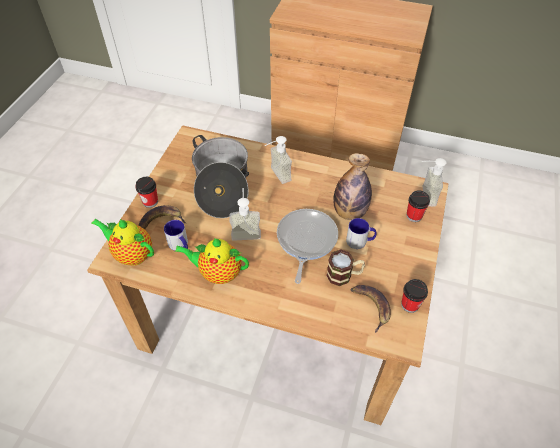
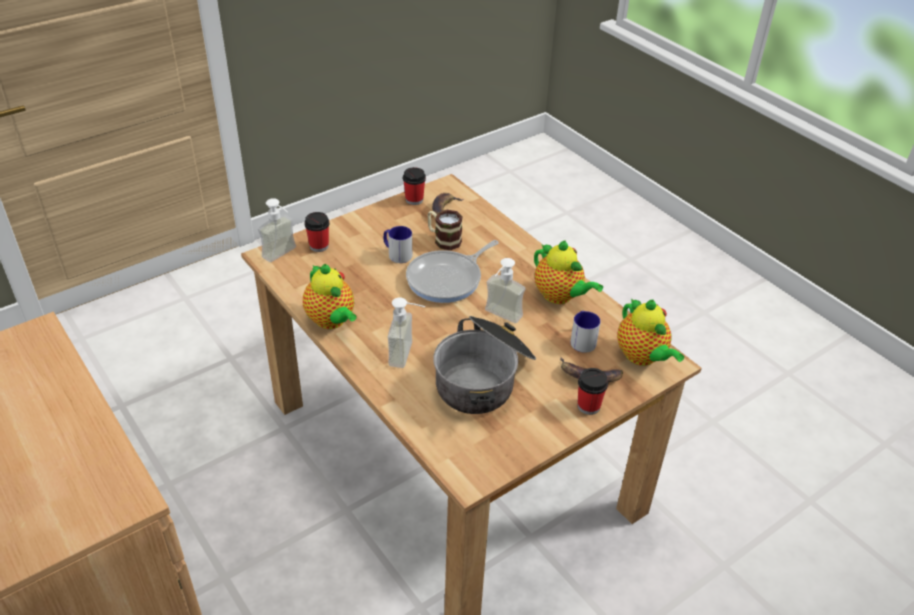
camera: 145 degrees left, 10 degrees down
bottle [333,153,372,220] -> none
none -> teapot [303,264,357,329]

